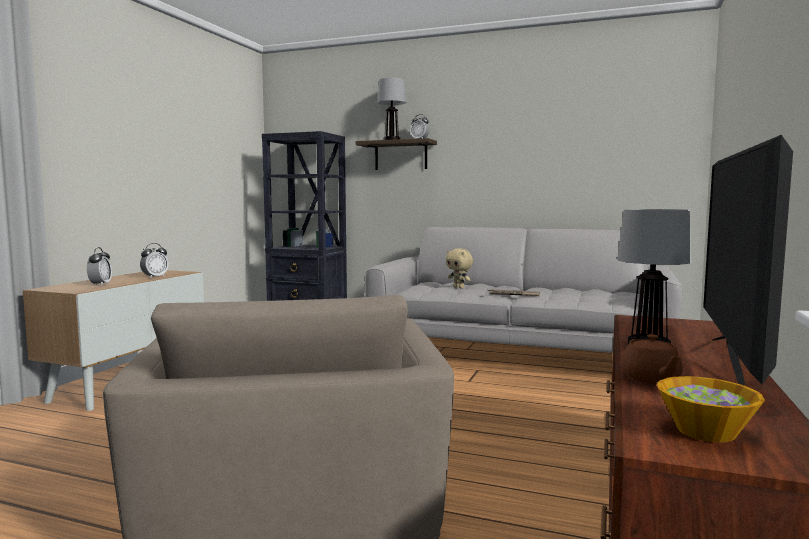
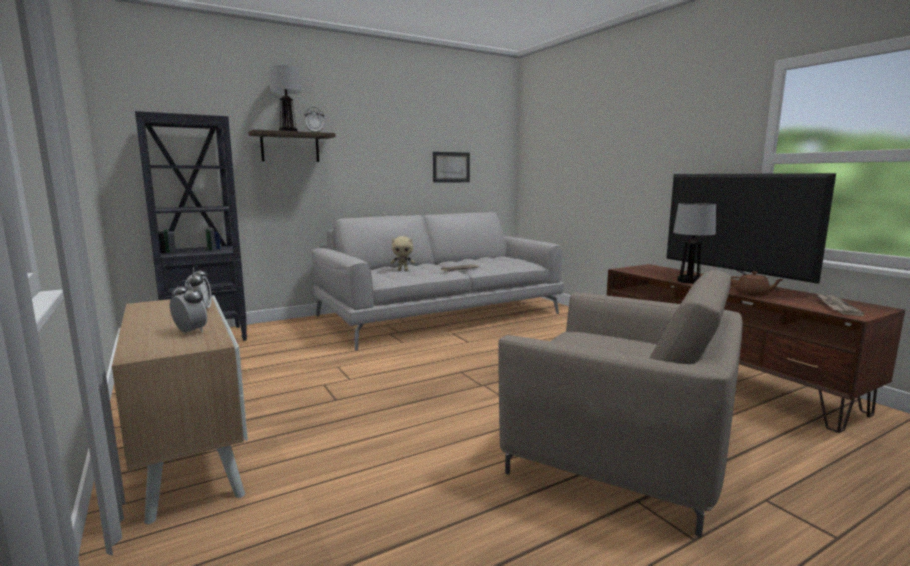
camera: 50 degrees left, 5 degrees up
bowl [657,376,765,443] -> newspaper [817,294,865,316]
none -> picture [433,152,470,183]

